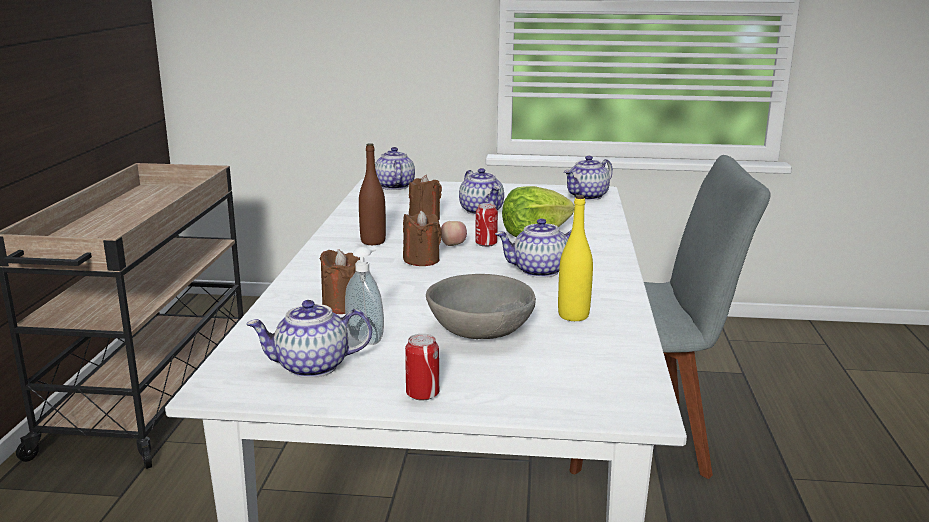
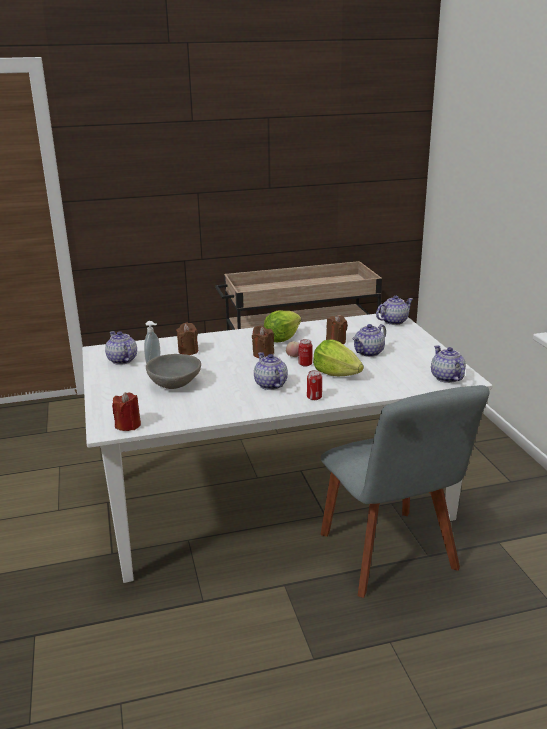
camera: 70 degrees right, 5 degrees up
brown bottle [359,143,386,245] -> lettuce [264,311,301,343]
can [405,334,439,401] -> can moved to [307,370,322,400]
yellow bottle [558,195,593,321] -> none
teapot [564,156,613,200] -> teapot turned 45 degrees clockwise [431,345,466,383]
none -> red candle [112,392,141,431]

